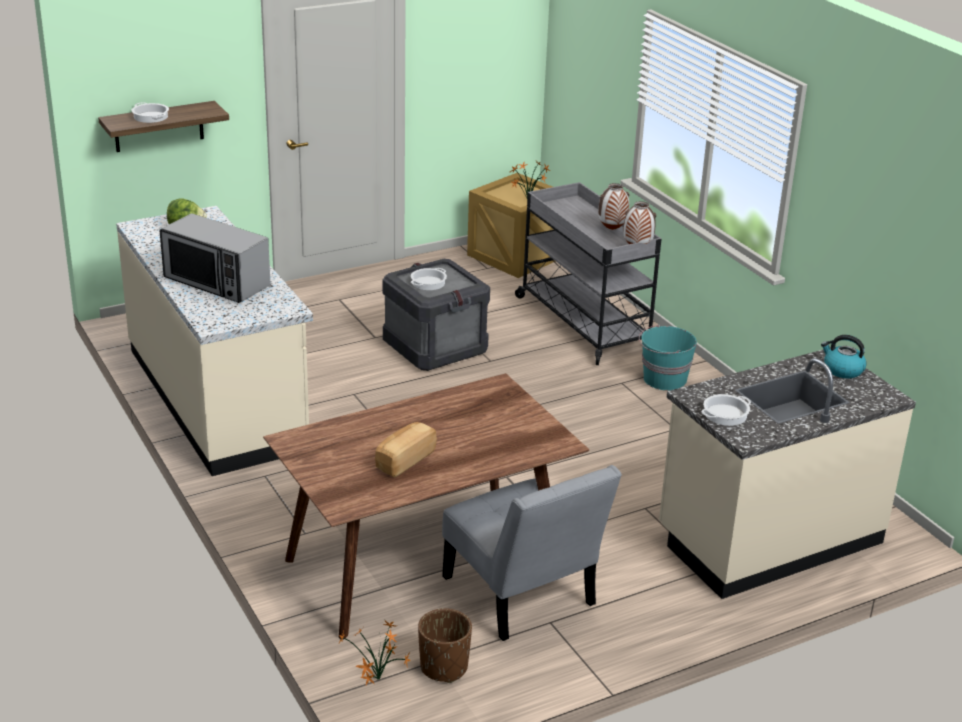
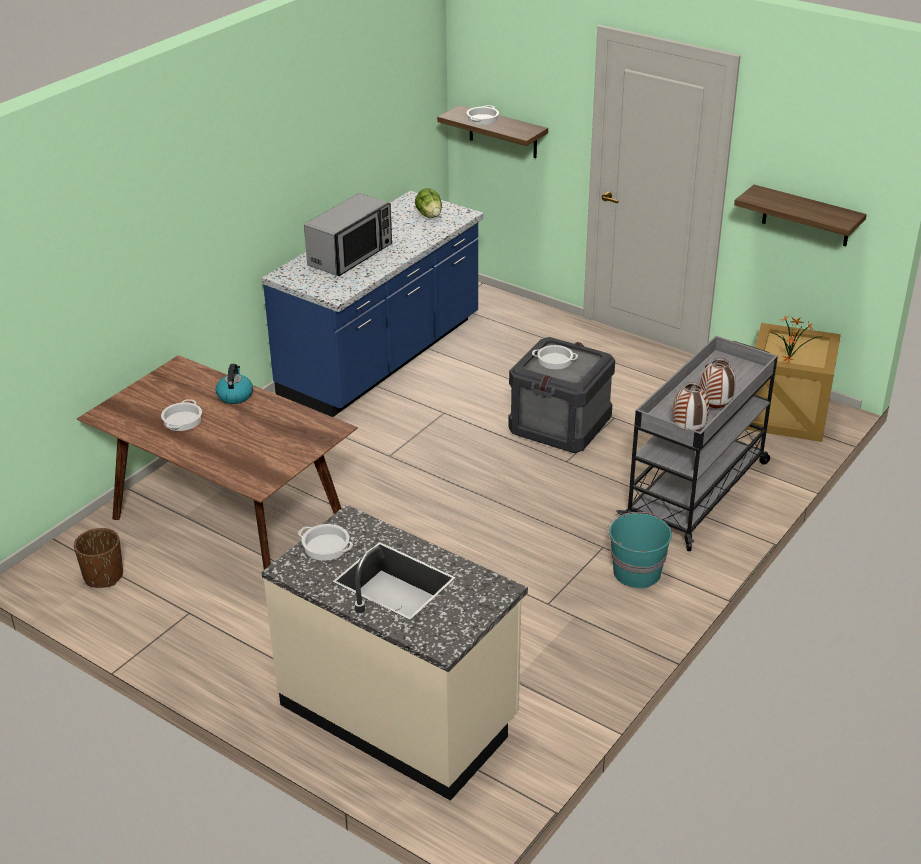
camera: 65 degrees right, 5 degrees up
beige counter [116,206,313,476] -> blue counter [262,191,484,417]
microwave [159,213,271,303] -> microwave turned 150 degrees counterclockwise [304,193,392,276]
potted plant [338,621,411,685] -> none
bread [375,422,437,478] -> cooking pot [161,399,202,431]
grey chair [442,465,622,641] -> none
kettle [821,335,867,378] -> kettle moved to [216,364,253,404]
none -> shelf [734,185,867,246]

